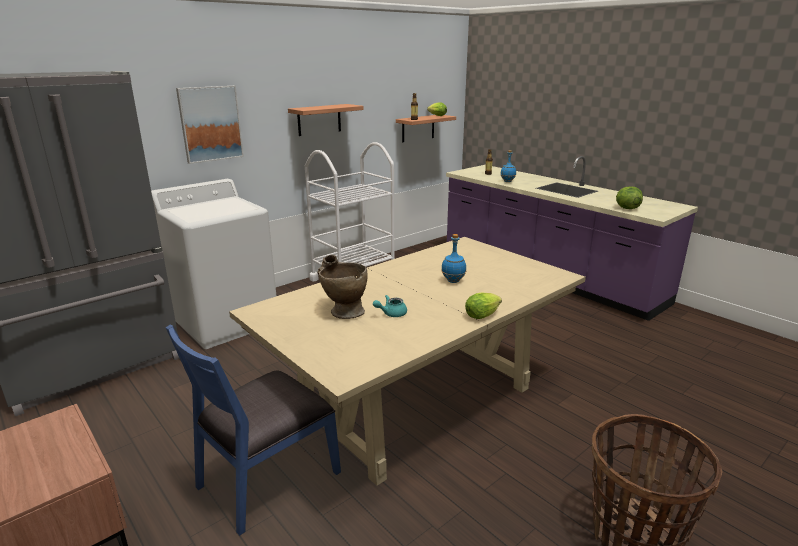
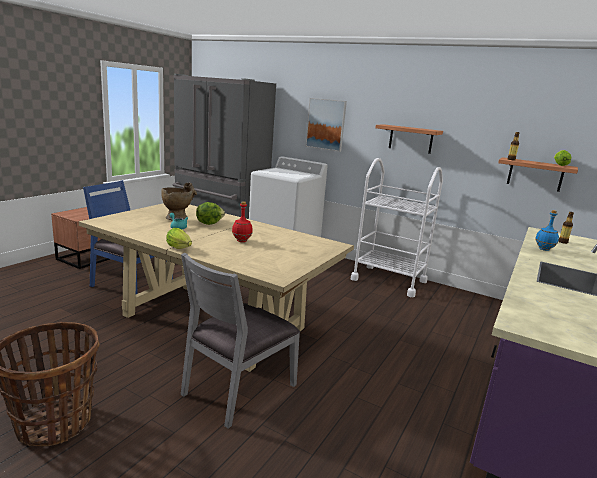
camera: 70 degrees right, 5 degrees down
blue bottle [441,234,466,283] -> red bottle [232,201,253,242]
lettuce [616,186,643,209] -> lettuce moved to [196,202,225,225]
none -> grey chair [181,253,300,428]

